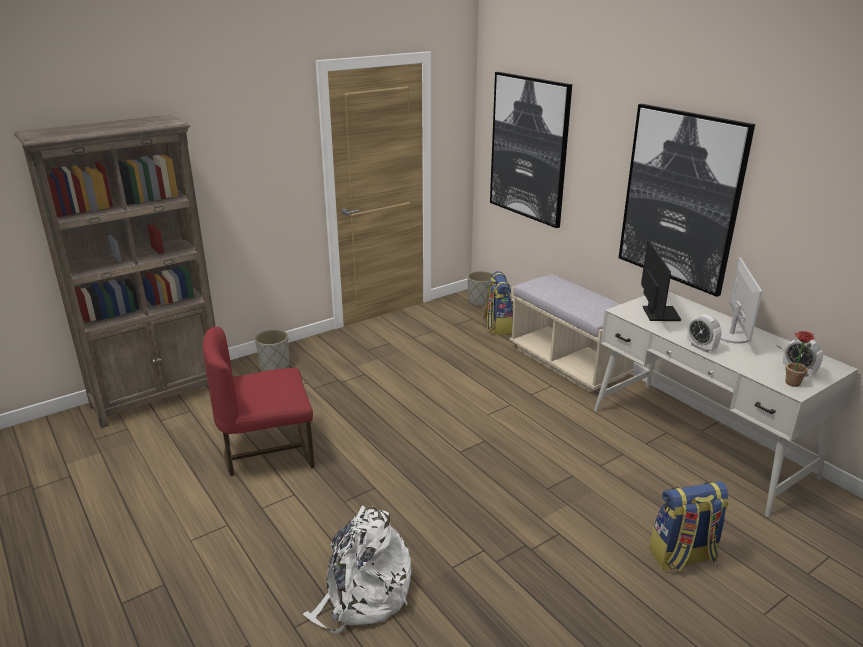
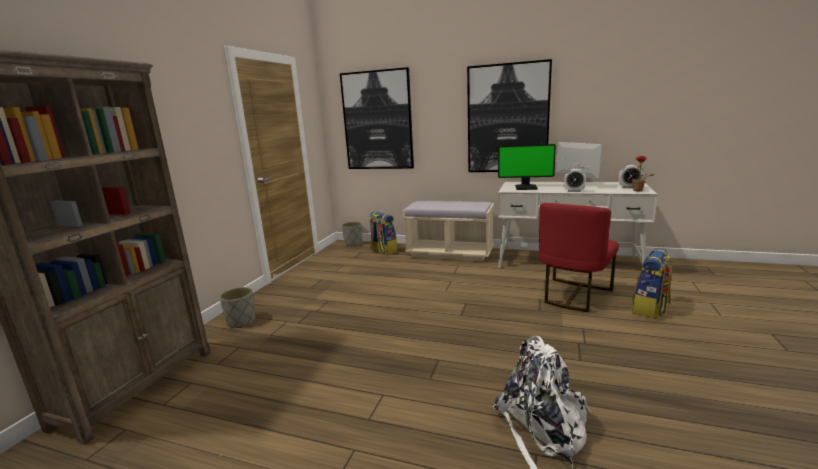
camera: 35 degrees left, 10 degrees down
red chair [203,326,315,476] -> red chair moved to [539,203,619,312]
monitor [641,240,682,321] -> monitor turned 135 degrees clockwise [498,144,556,190]

